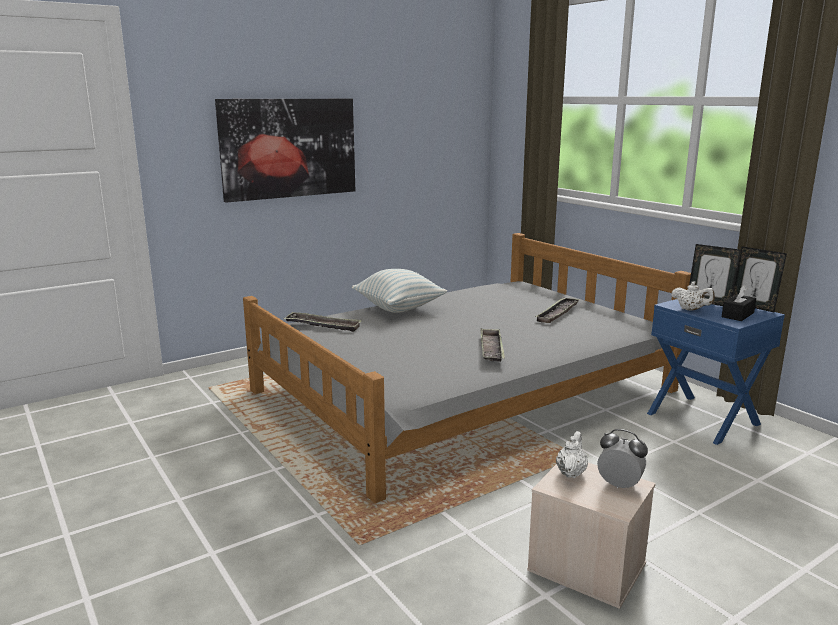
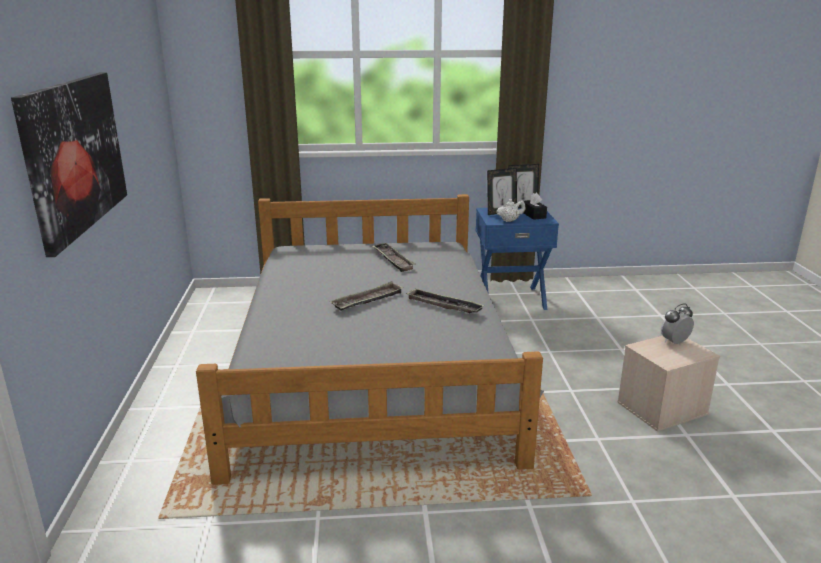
camera: 60 degrees left, 5 degrees up
tray [284,312,362,332] -> tray moved to [330,281,404,311]
pillow [352,269,447,313] -> none
white teapot [556,431,588,478] -> none

